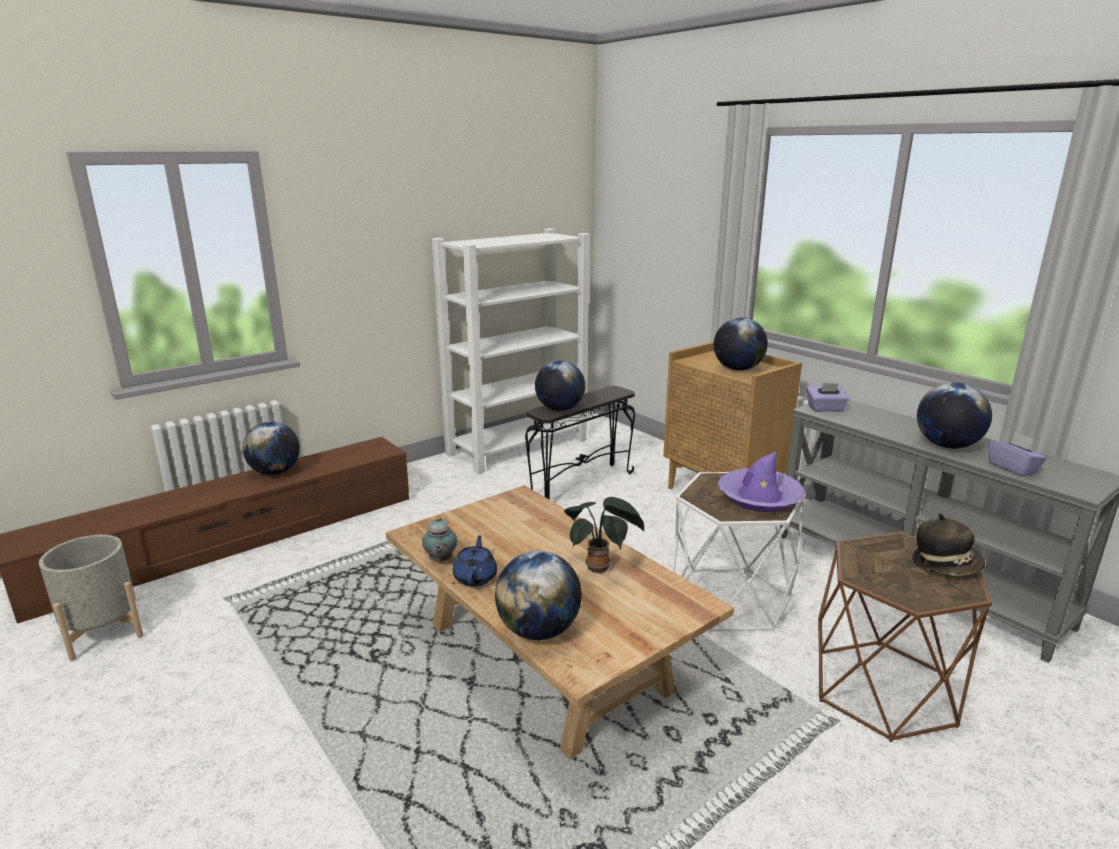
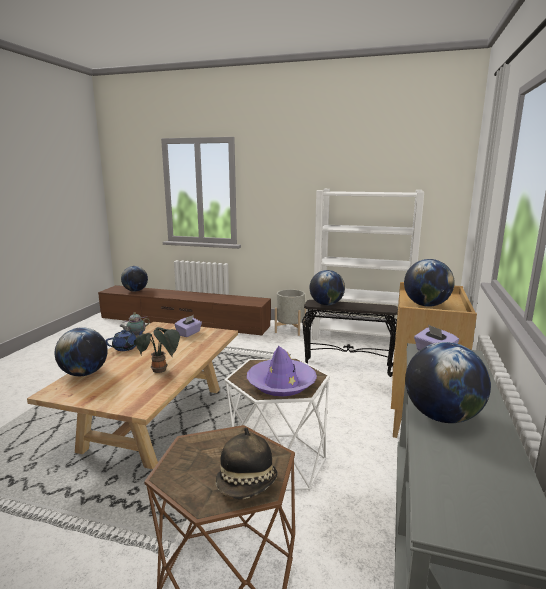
camera: 55 degrees right, 5 degrees down
grey planter [39,535,144,661] -> grey planter moved to [275,289,306,336]
globe [243,421,300,475] -> globe moved to [121,266,148,292]
purple tissue box [988,433,1047,477] -> purple tissue box moved to [175,315,202,337]

